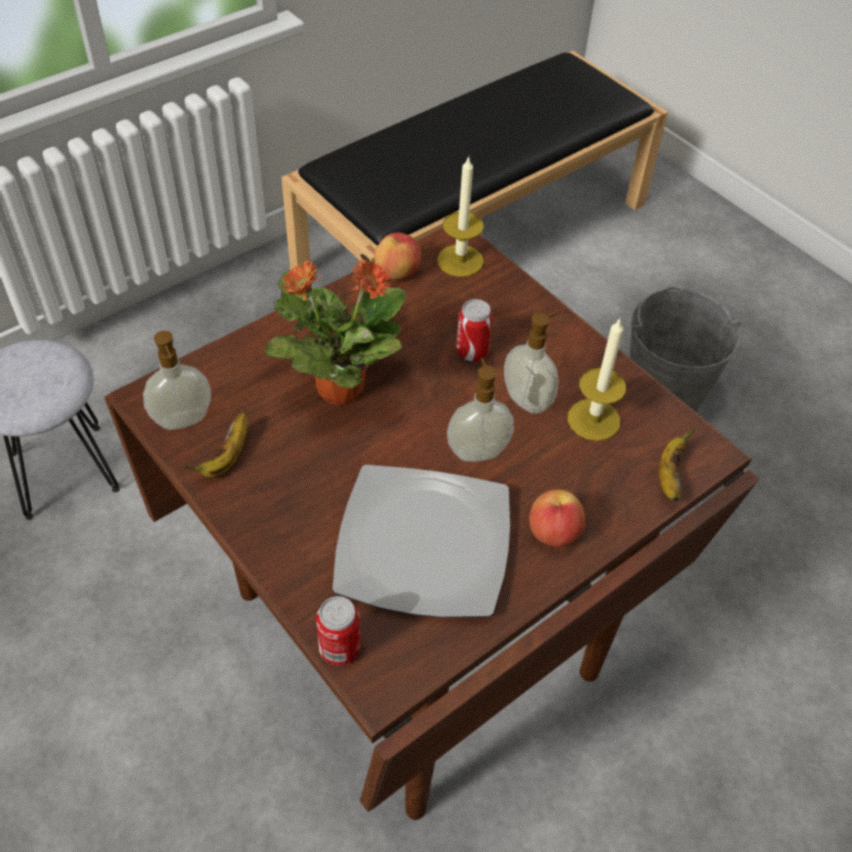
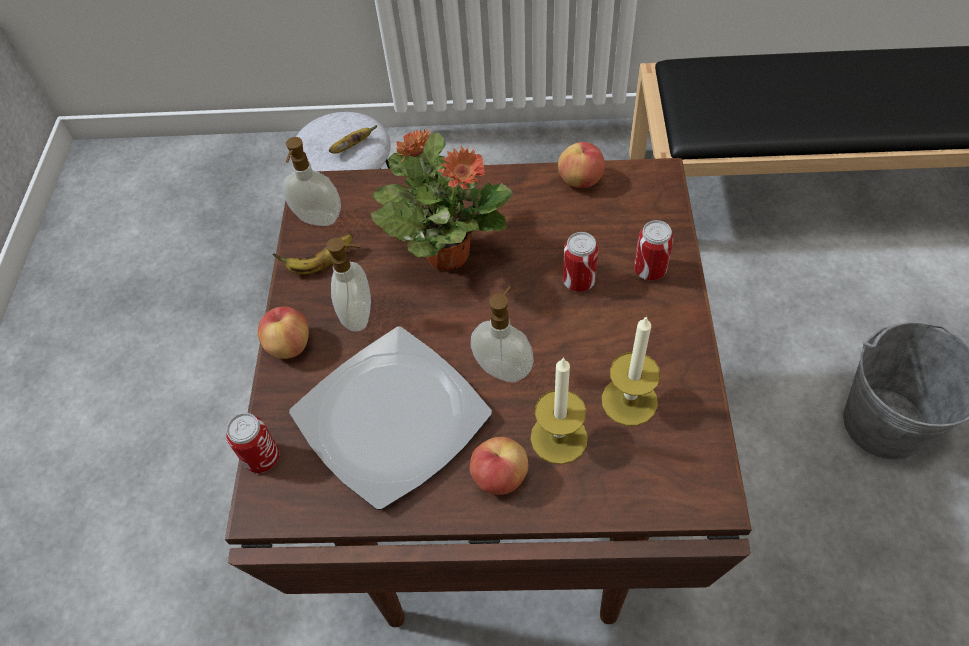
camera: 45 degrees right, 5 degrees up
candle [437,156,484,277] -> candle moved to [530,357,588,465]
soap dispenser [504,312,559,414] -> soap dispenser moved to [326,237,371,332]
banana [659,426,695,501] -> banana moved to [329,125,377,154]
none -> apple [258,307,309,359]
none -> can [634,220,674,280]

